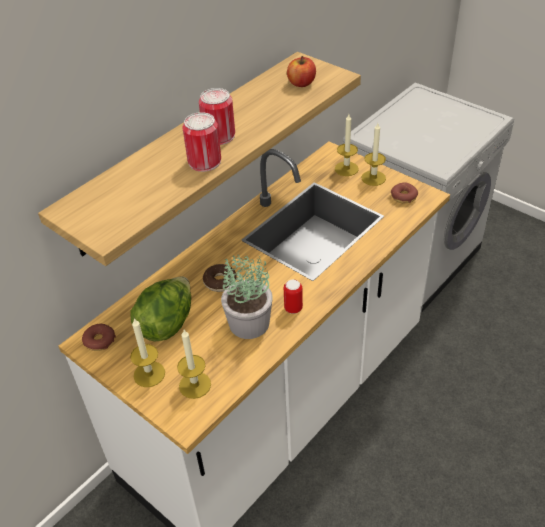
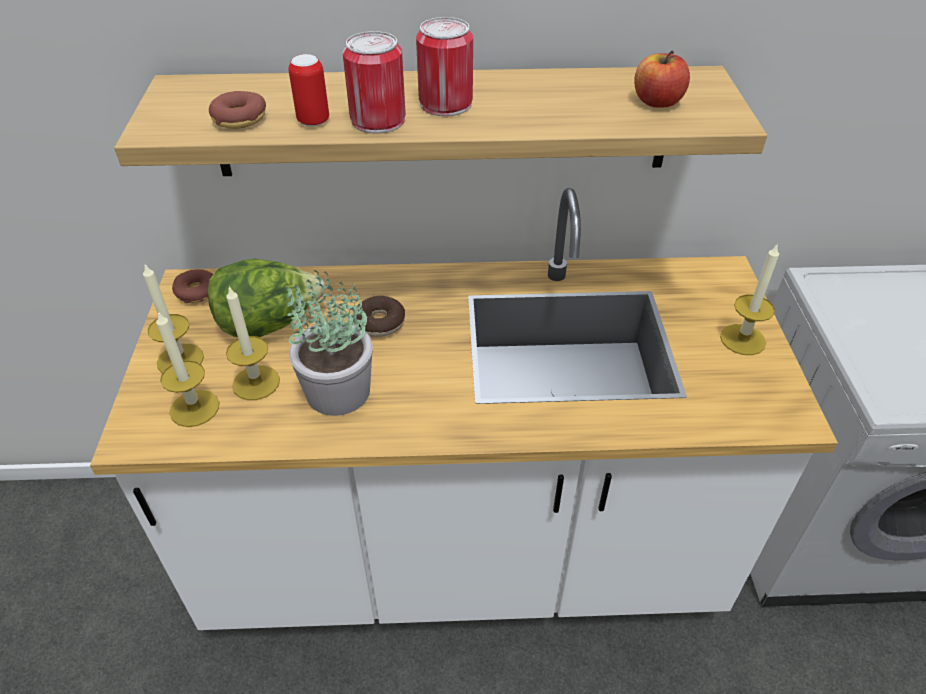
camera: 45 degrees right, 0 degrees up
can [284,280,303,314] -> can moved to [288,54,329,127]
candle [335,114,359,176] -> candle moved to [226,286,280,400]
donut [391,182,418,203] -> donut moved to [209,91,266,129]

